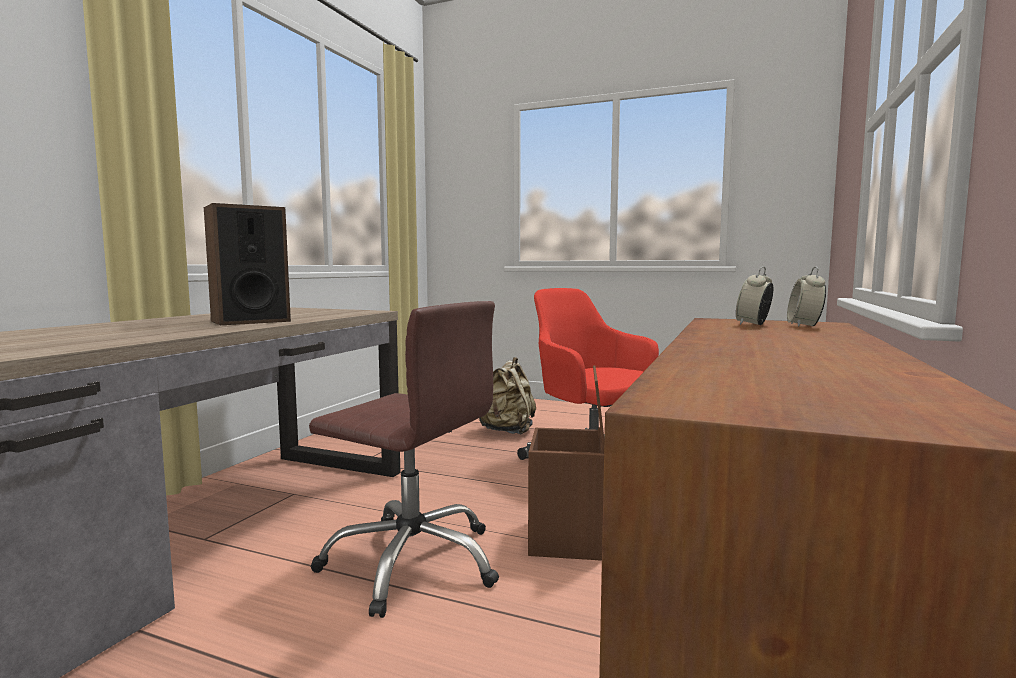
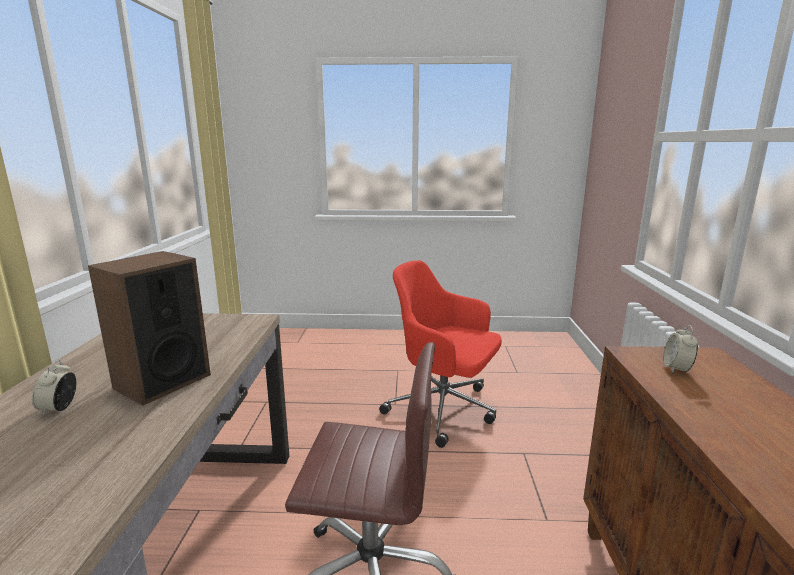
camera: 20 degrees left, 10 degrees up
beige backpack [479,357,536,434] -> none
brown storage box [528,365,604,561] -> none
alarm clock [787,266,826,327] -> alarm clock moved to [32,360,77,416]

